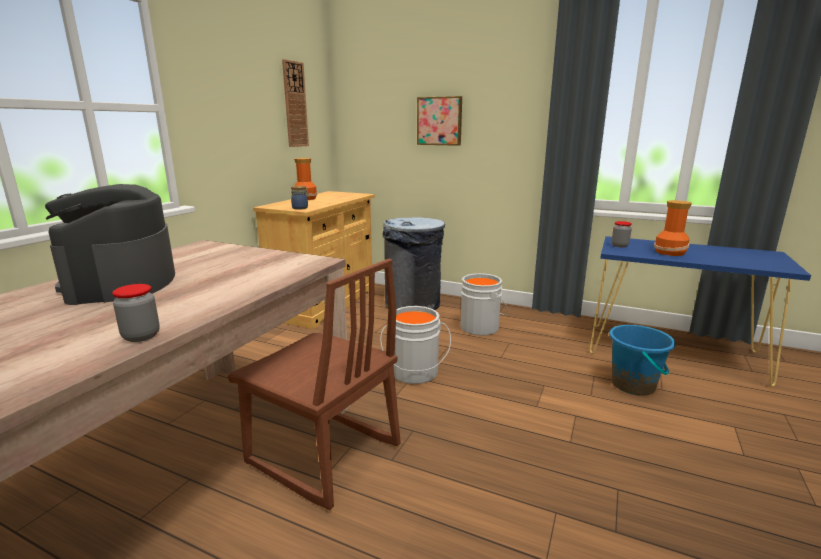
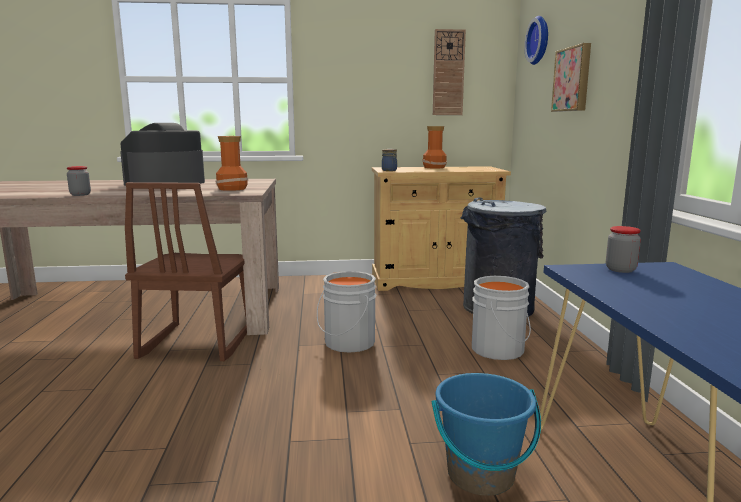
camera: 60 degrees right, 5 degrees down
vase [654,200,692,256] -> vase moved to [215,136,248,191]
none -> wall clock [524,16,548,65]

